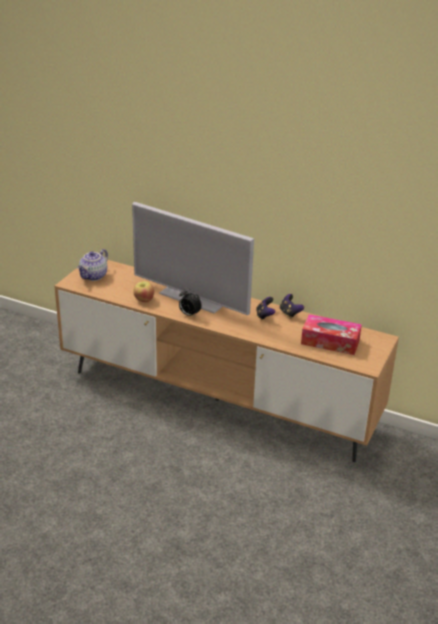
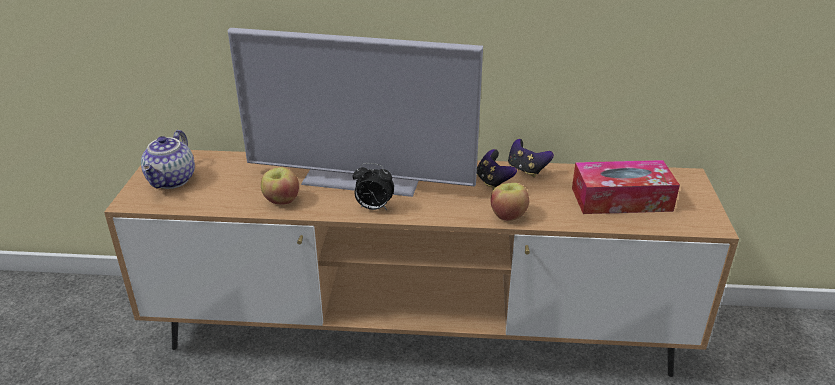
camera: 20 degrees left, 0 degrees up
none -> apple [491,183,529,221]

